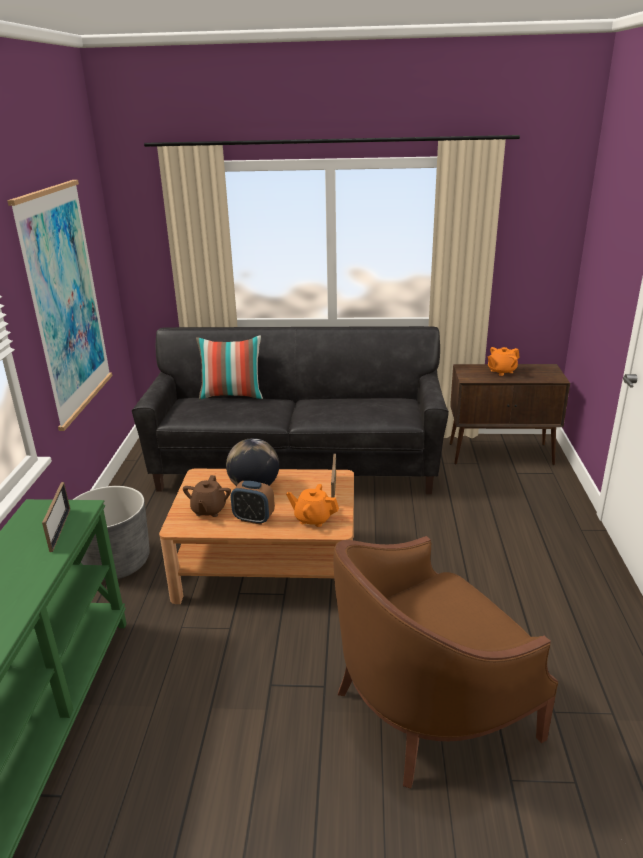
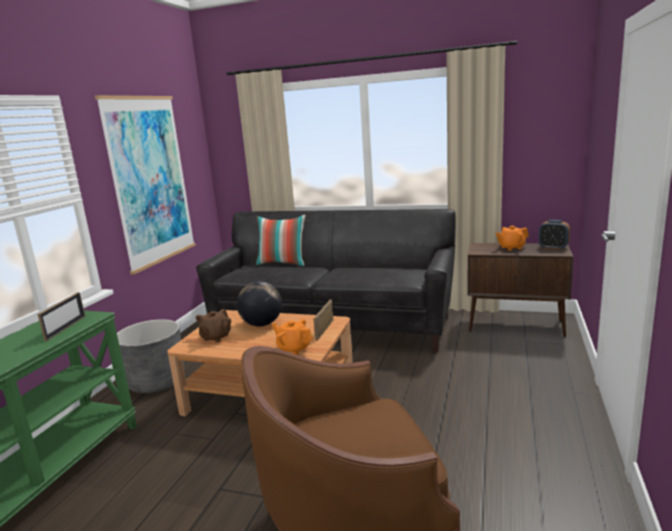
camera: 15 degrees right, 10 degrees down
alarm clock [231,481,275,525] -> alarm clock moved to [539,220,570,250]

